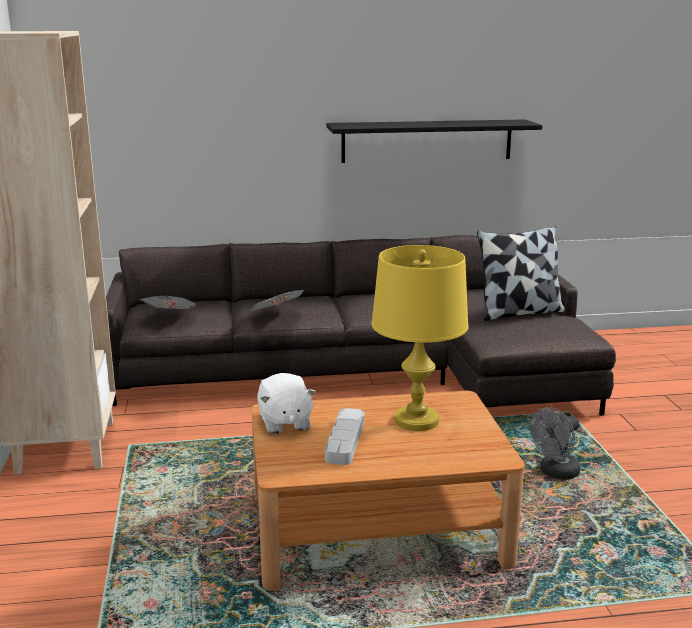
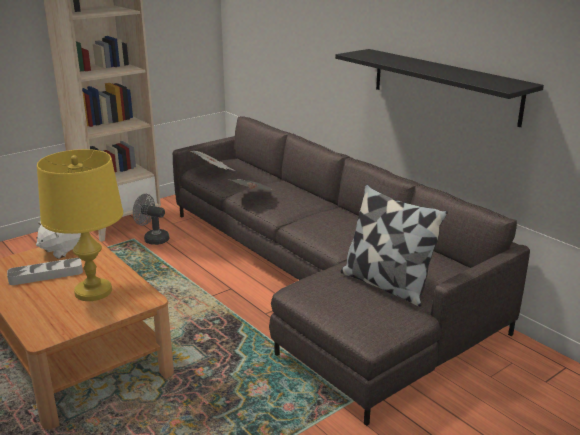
camera: 60 degrees right, 5 degrees up
grey fan [530,407,581,480] -> grey fan moved to [133,194,169,245]

